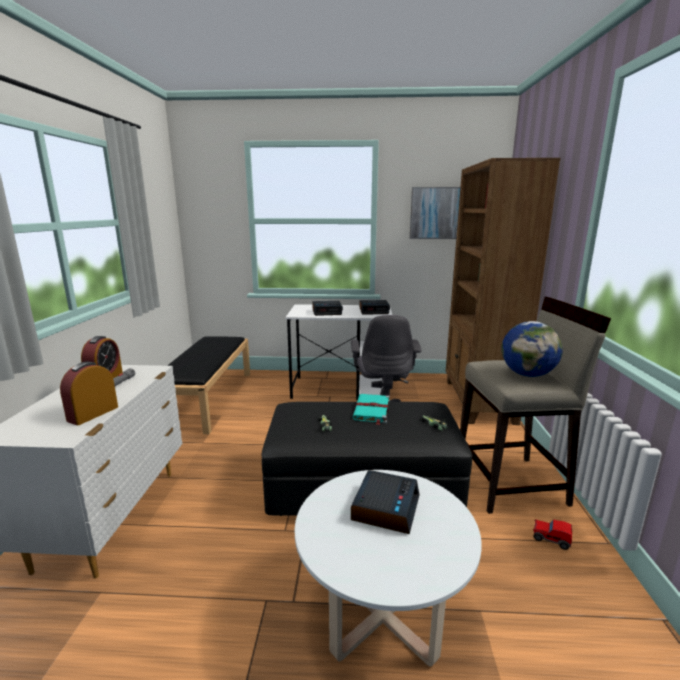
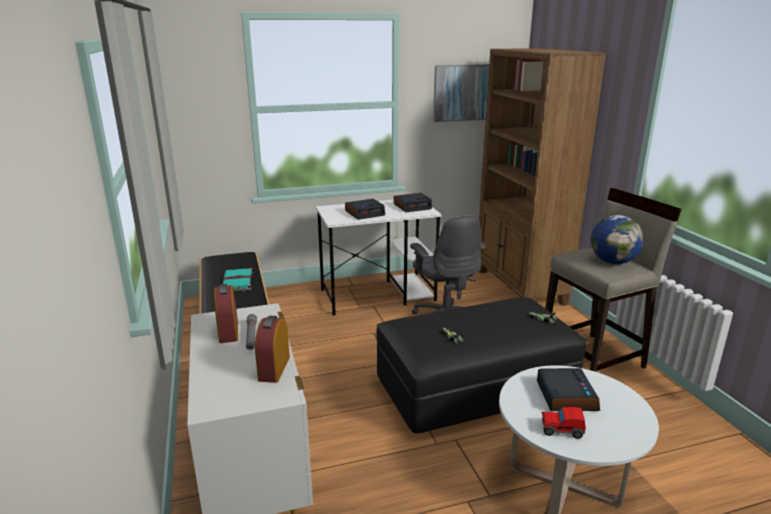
camera: 20 degrees left, 5 degrees up
turquoise book [352,394,390,425] -> turquoise book moved to [223,268,253,292]
toy car [533,519,572,550] -> toy car moved to [541,407,586,439]

